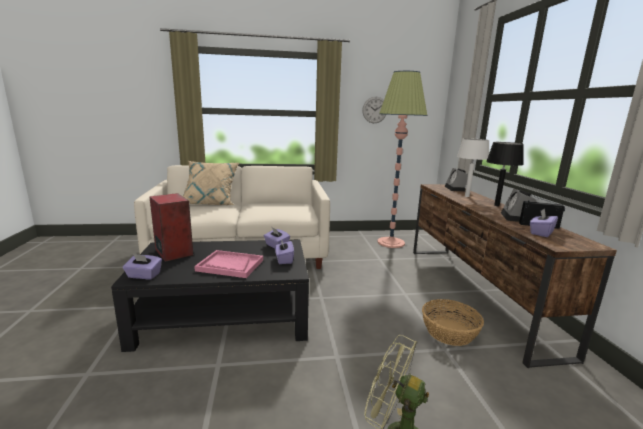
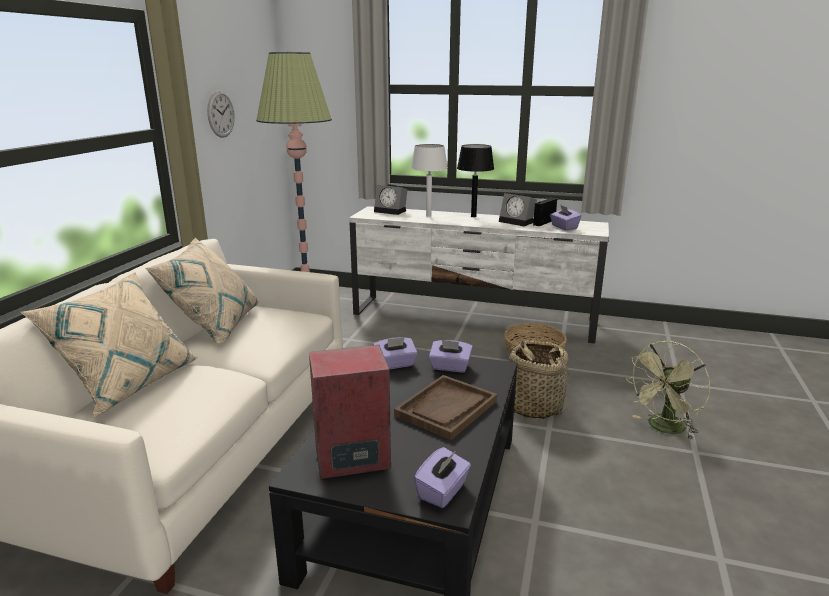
camera: 65 degrees left, 5 degrees up
pink tray [194,250,263,278] -> brown tray [394,375,497,440]
brown tv stand [413,184,617,368] -> white tv stand [349,206,609,344]
none -> beige pillow [146,238,258,345]
none -> basket [501,341,569,419]

